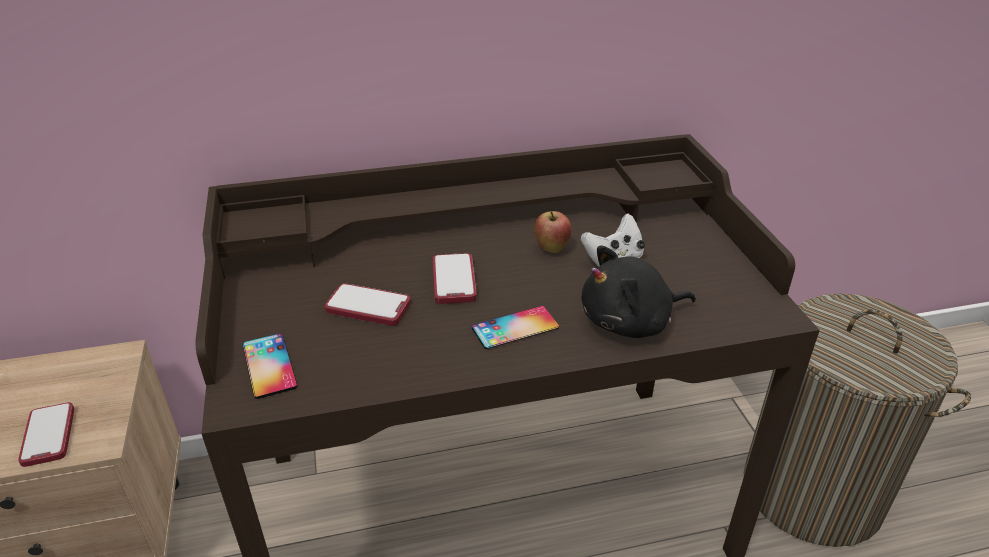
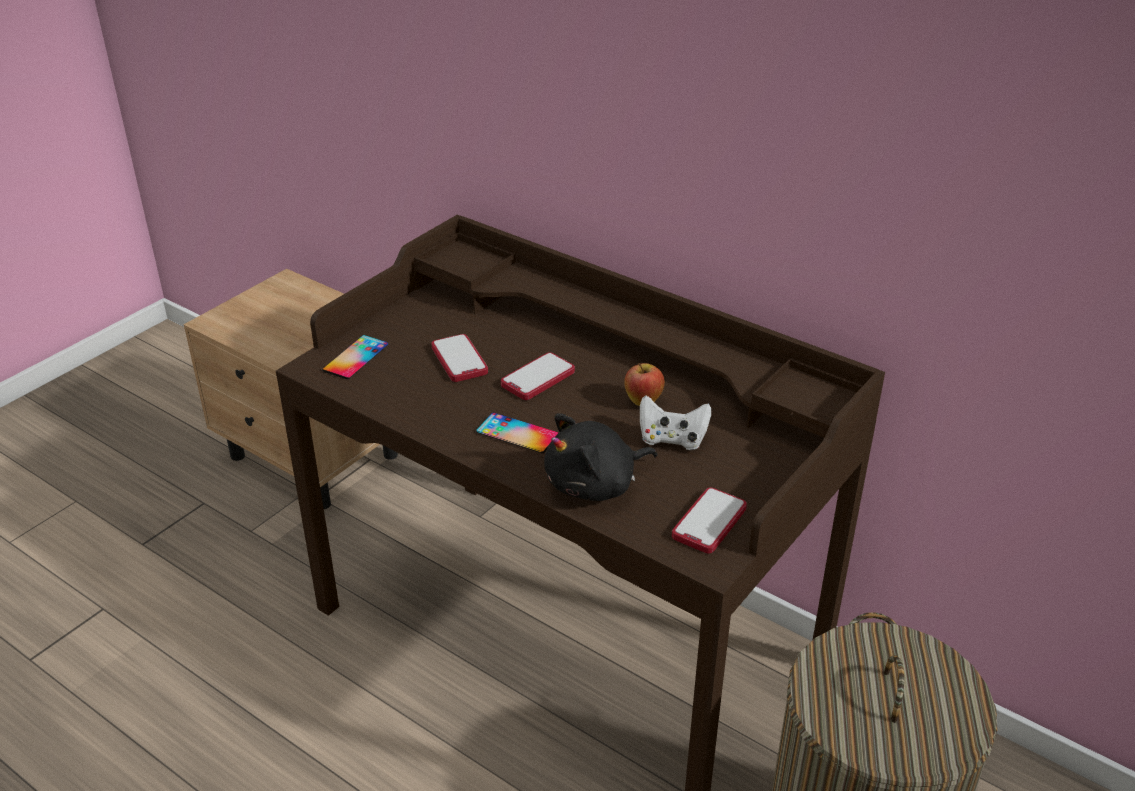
camera: 50 degrees right, 0 degrees up
phone [18,402,74,467] -> phone moved to [672,488,747,554]
black plush toy [582,245,696,338] -> black plush toy turned 60 degrees counterclockwise [544,413,658,501]

